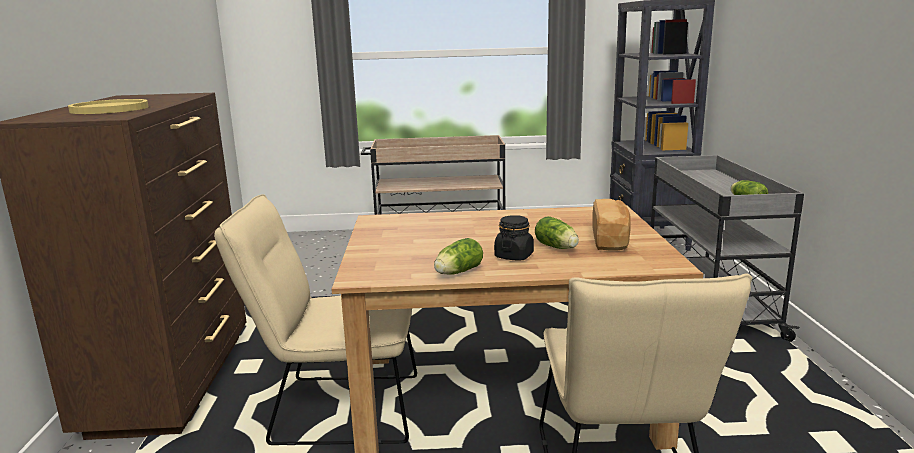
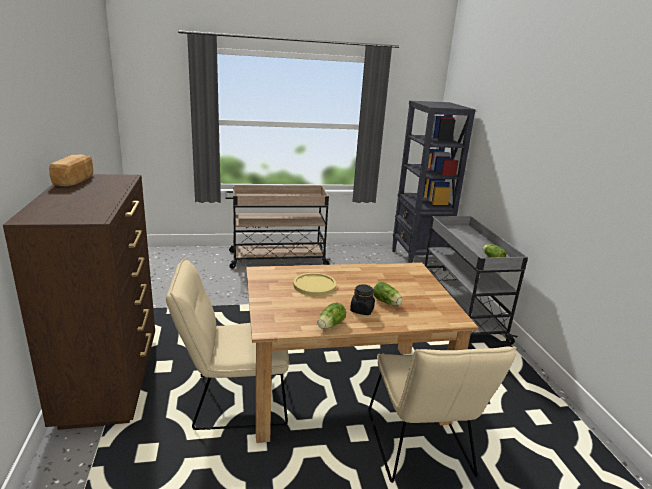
camera: 10 degrees left, 5 degrees up
yellow plate [68,99,149,114] -> yellow plate moved to [293,273,336,296]
bread [592,199,631,251] -> bread moved to [49,155,93,186]

